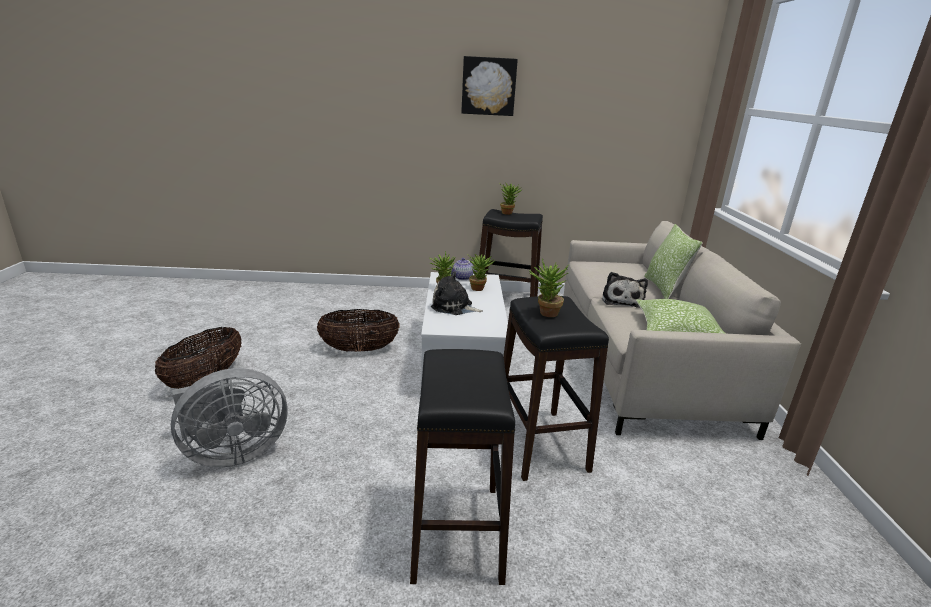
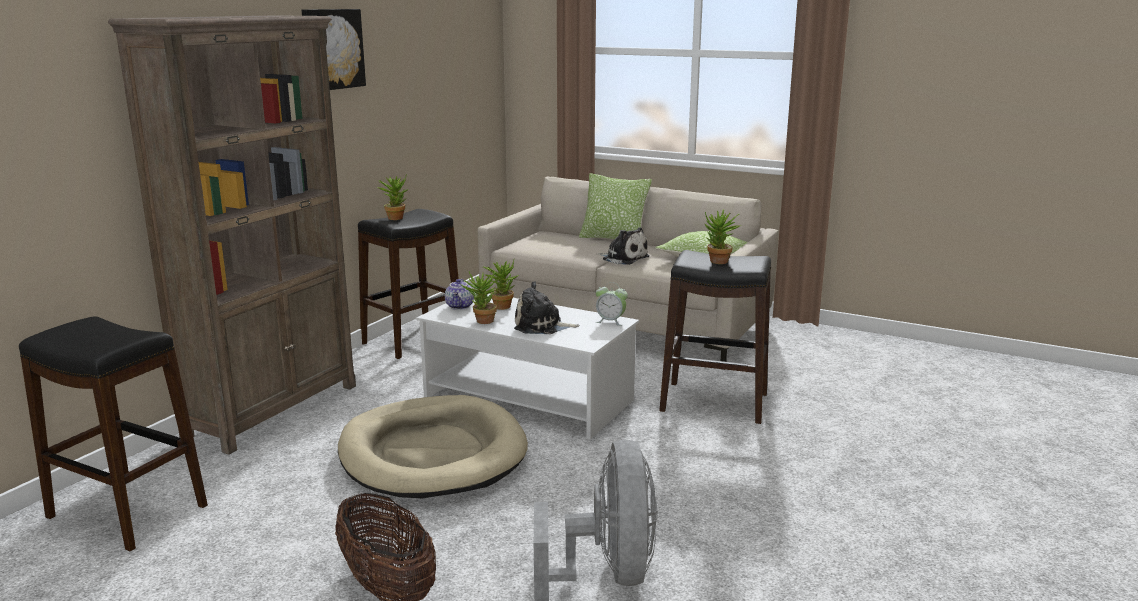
camera: 60 degrees left, 5 degrees down
basket [317,309,400,352] -> beige dog bed [338,395,528,498]
black stool [410,349,515,585] -> black stool moved to [19,317,208,551]
plush toy [431,271,483,315] -> plush toy turned 45 degrees clockwise [514,281,580,334]
none -> brown bookcase [108,15,356,455]
none -> alarm clock [596,282,628,326]

